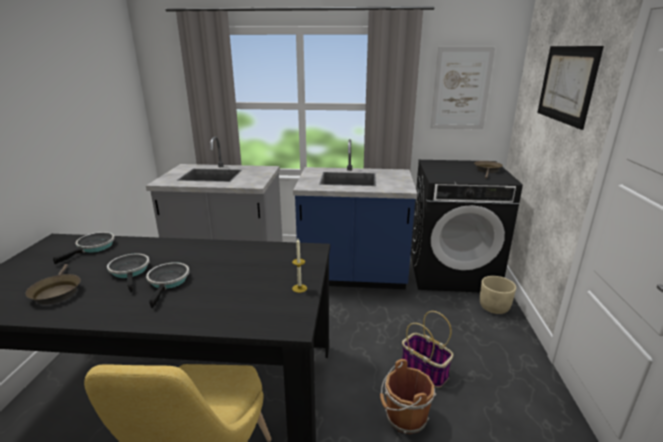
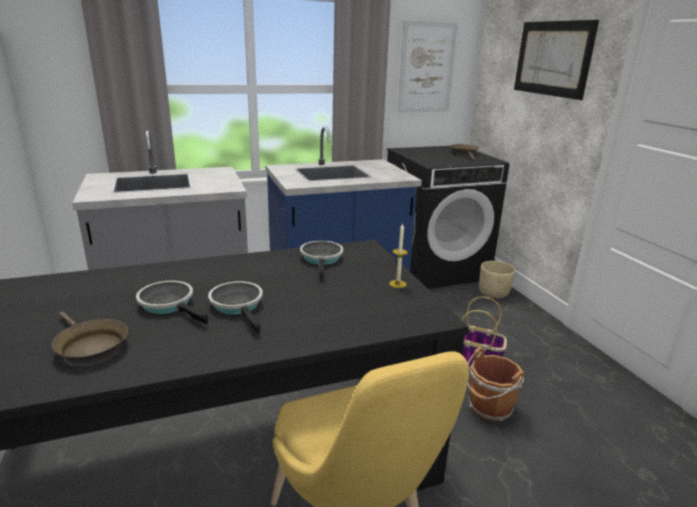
camera: 25 degrees left, 0 degrees up
frying pan [53,232,115,264] -> frying pan moved to [300,241,343,280]

